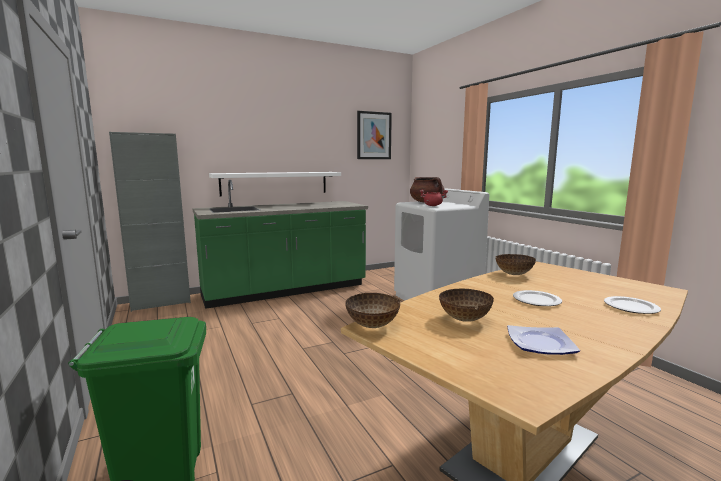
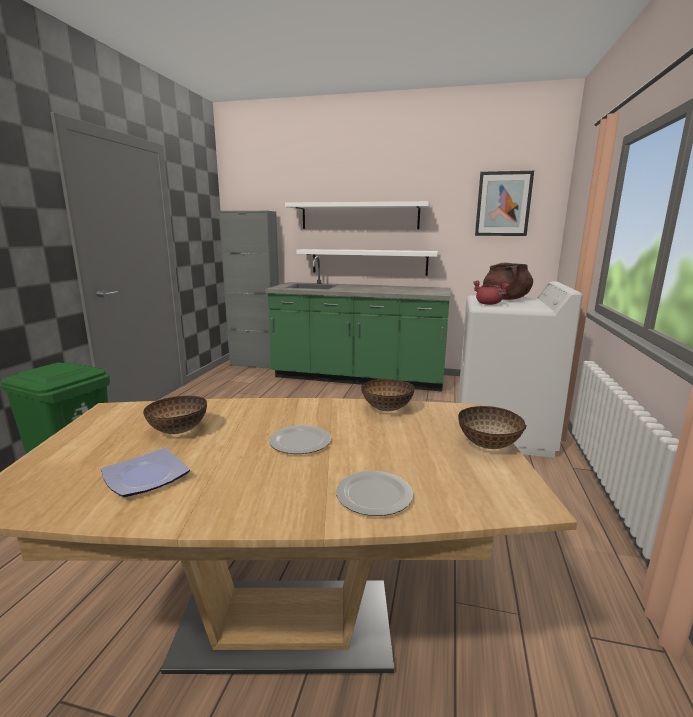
camera: 40 degrees right, 5 degrees up
bowl [345,293,400,328] -> bowl moved to [458,406,527,449]
none -> white shelf [285,201,430,229]

